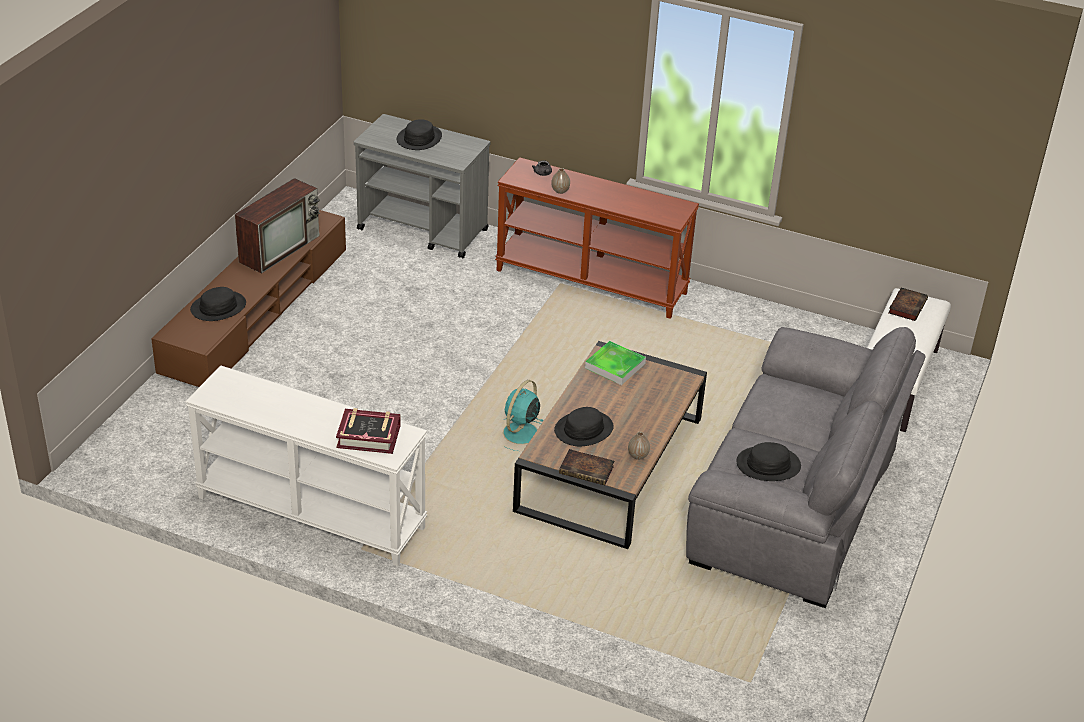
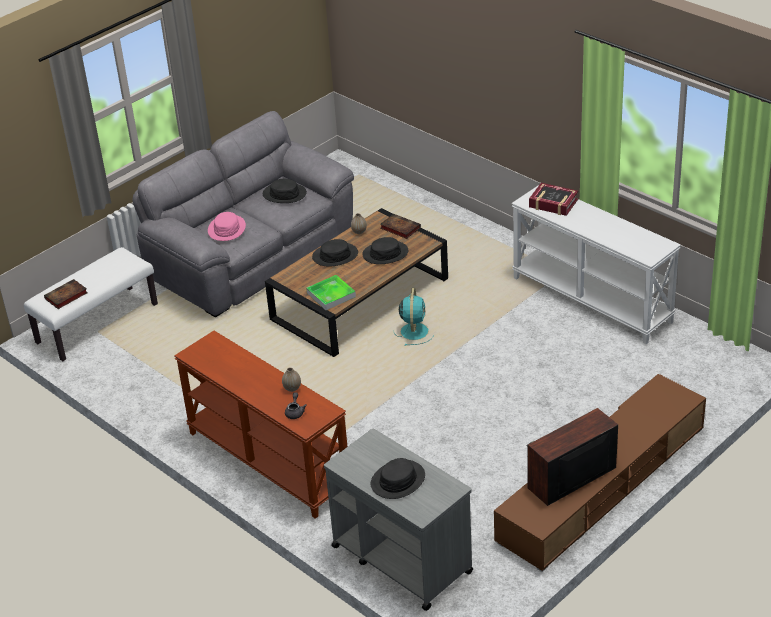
camera: 155 degrees left, 0 degrees up
black hat [190,287,246,321] -> black hat moved to [312,239,358,266]
turquoise fan [503,380,543,451] -> turquoise fan turned 45 degrees counterclockwise [394,288,434,346]
none -> pink hat [208,212,246,241]

